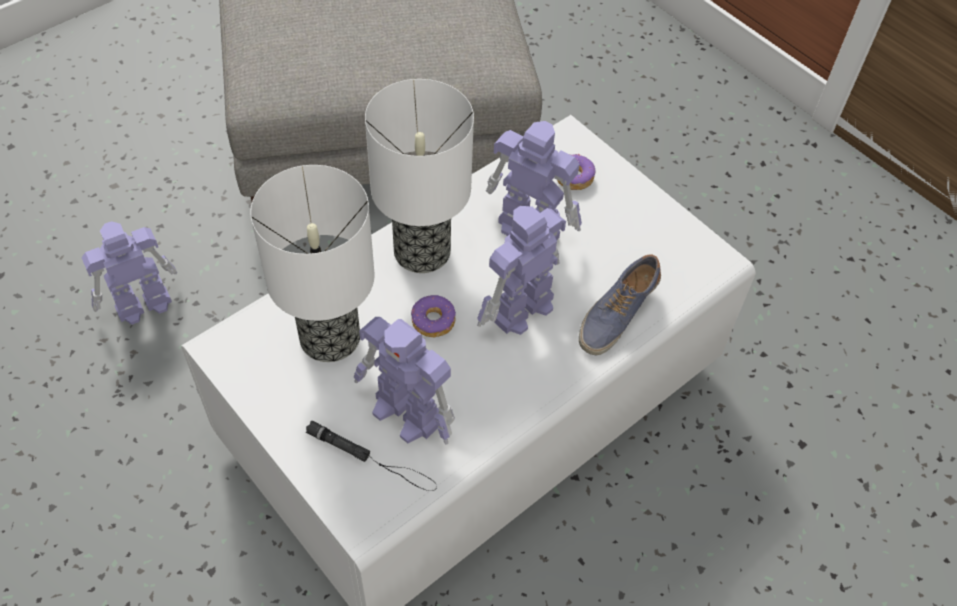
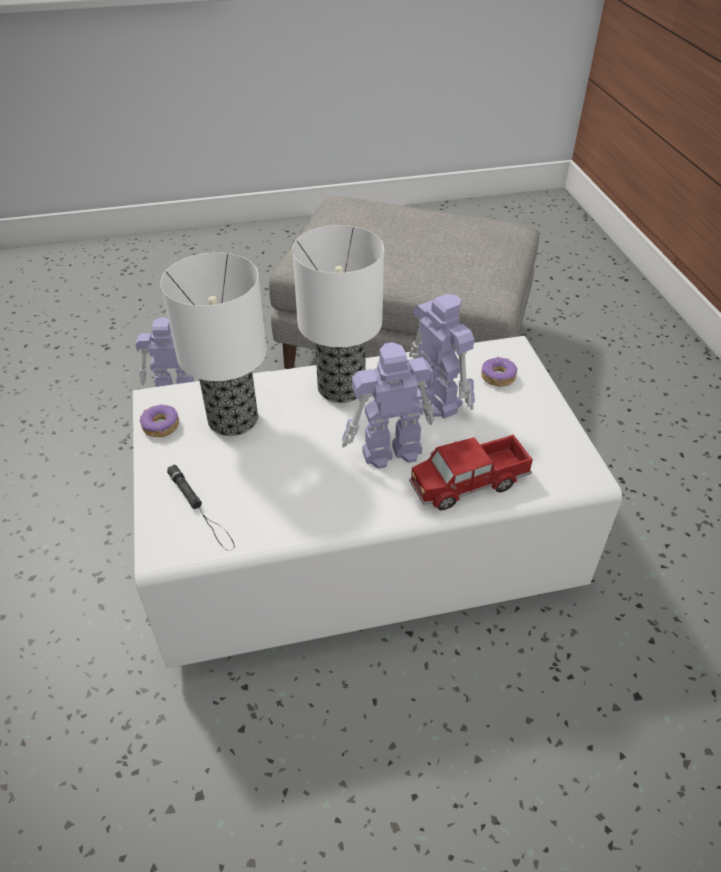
camera: 30 degrees right, 10 degrees down
toy robot [354,317,455,445] -> none
donut [411,295,456,337] -> donut moved to [140,405,179,437]
shoe [579,254,661,355] -> toy truck [409,435,533,510]

